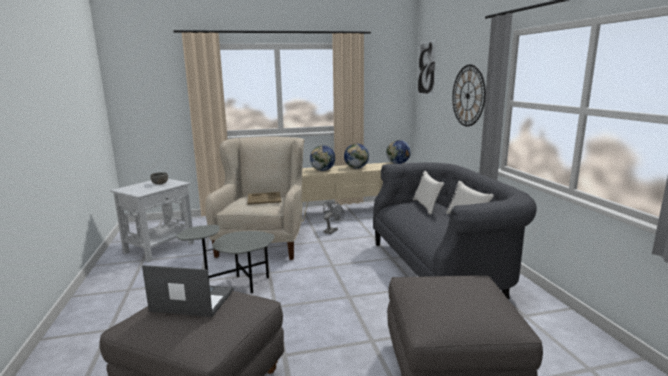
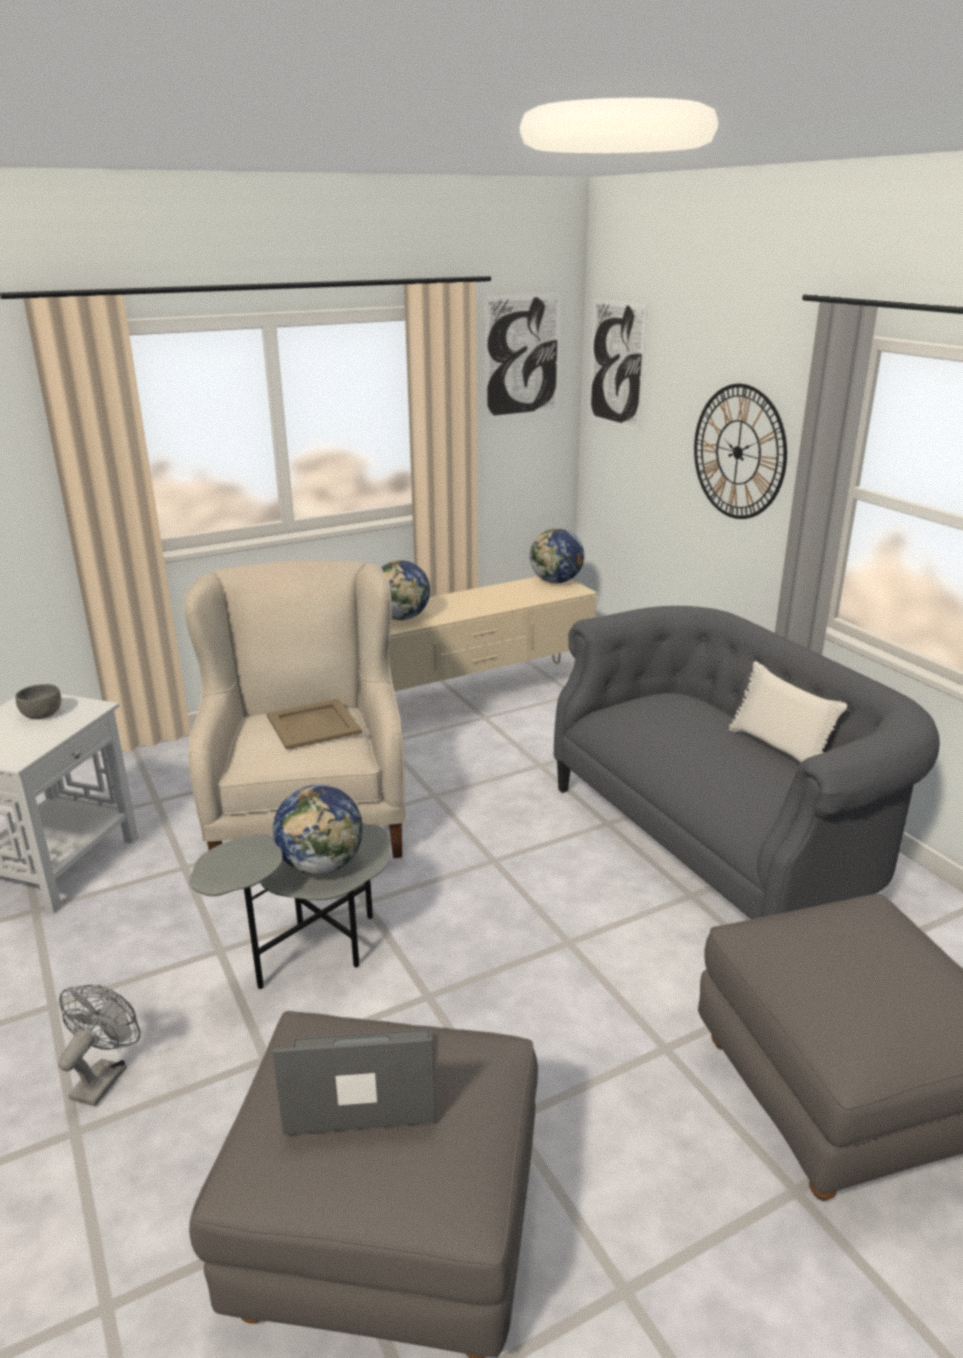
camera: 15 degrees left, 10 degrees up
grey fan [323,200,344,234] -> grey fan moved to [58,985,140,1107]
globe [344,144,369,169] -> globe moved to [273,784,363,875]
white pillow [412,171,444,215] -> none
none -> picture [484,293,561,419]

